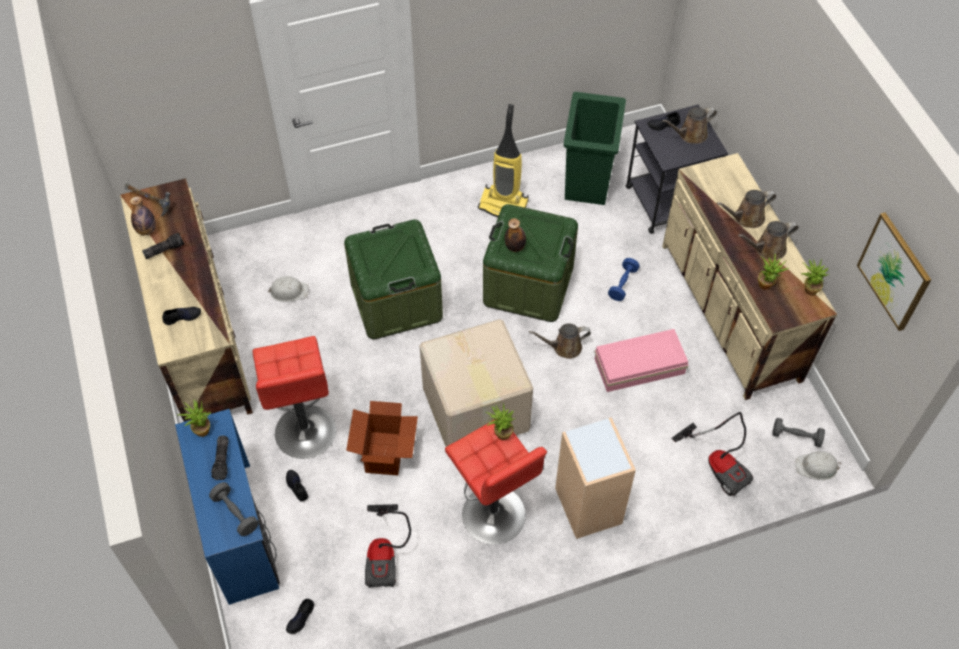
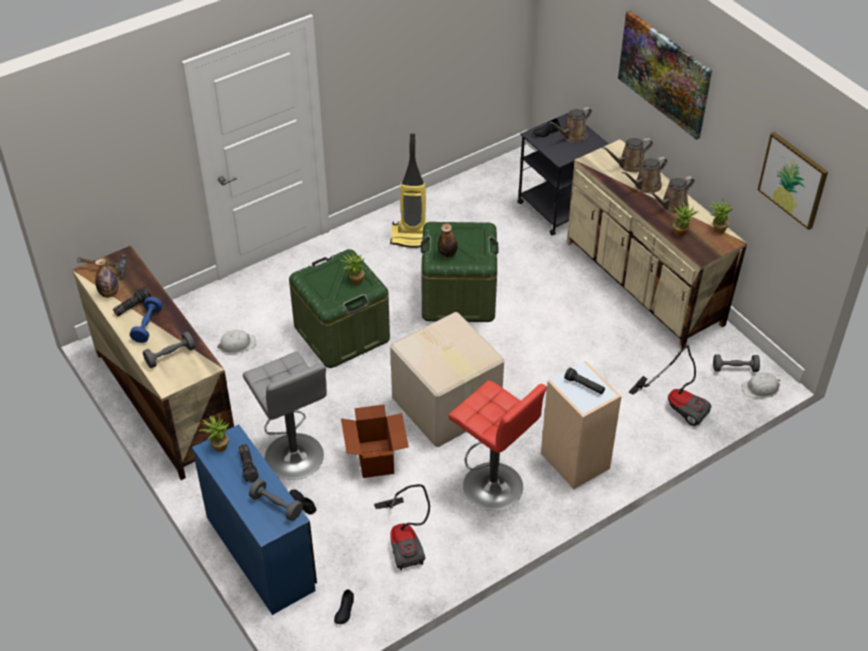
camera: 15 degrees left, 10 degrees down
black shoe [162,307,201,325] -> grey dumbbell [143,331,195,368]
red stool [253,336,336,459] -> grey stool [243,351,327,480]
potted plant [486,403,515,440] -> potted plant moved to [340,250,365,285]
brown watering can [529,324,591,359] -> brown watering can moved to [601,138,653,172]
green trash can [564,92,626,205] -> none
pink storage box [595,329,689,392] -> none
blue dumbbell [608,258,640,301] -> blue dumbbell moved to [130,297,163,343]
none -> black flashlight [564,368,605,394]
none -> picture [618,11,712,140]

